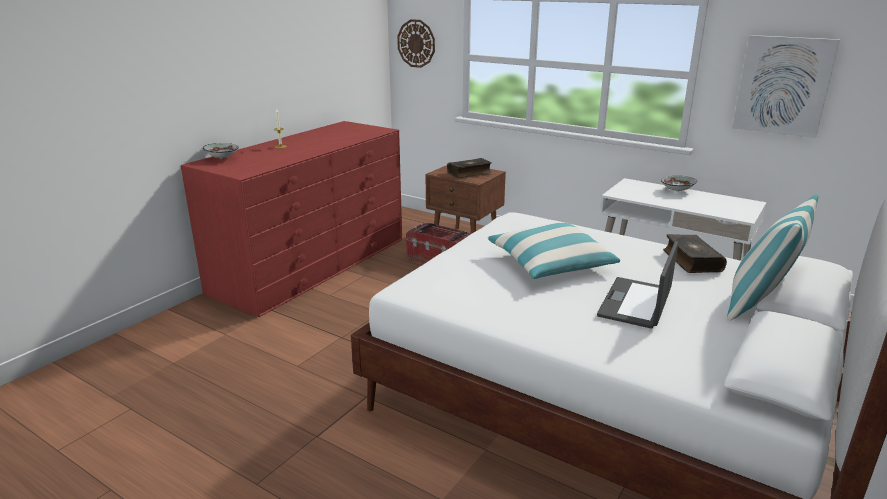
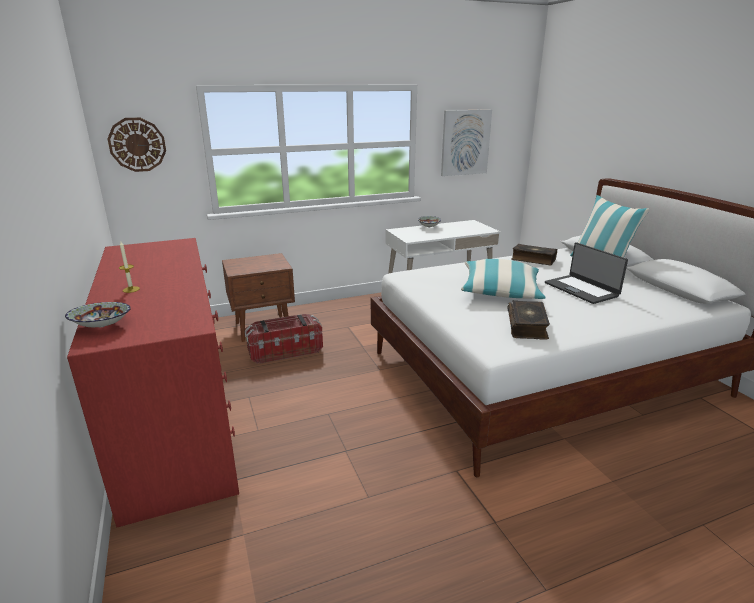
camera: 55 degrees left, 0 degrees up
book [447,158,492,178] -> book moved to [507,301,550,340]

